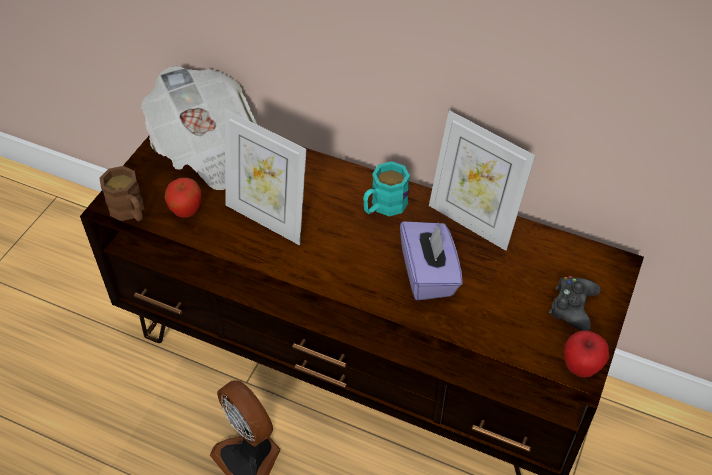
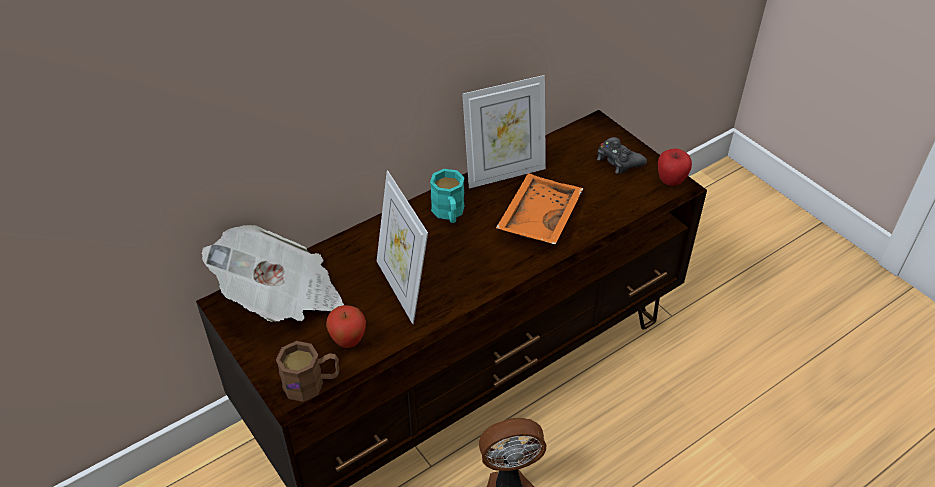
camera: 60 degrees left, 5 degrees down
picture frame [225,109,307,245] -> picture frame turned 90 degrees clockwise [377,171,428,324]
purple tissue box [400,221,463,301] -> orange tray [496,173,583,244]

